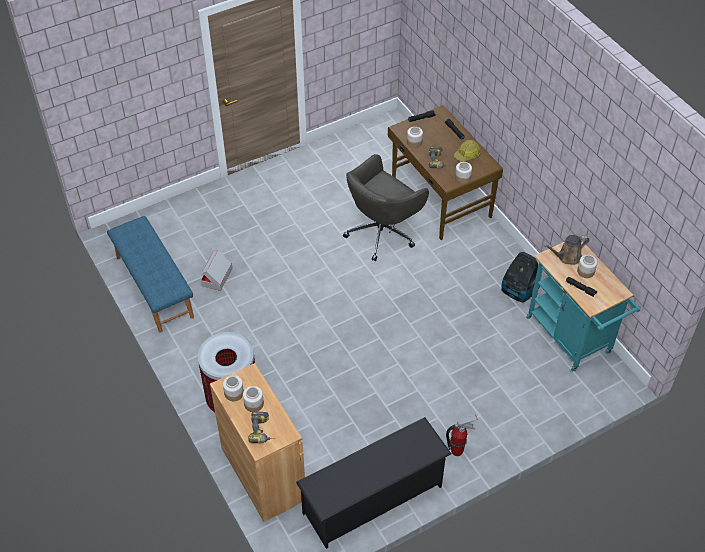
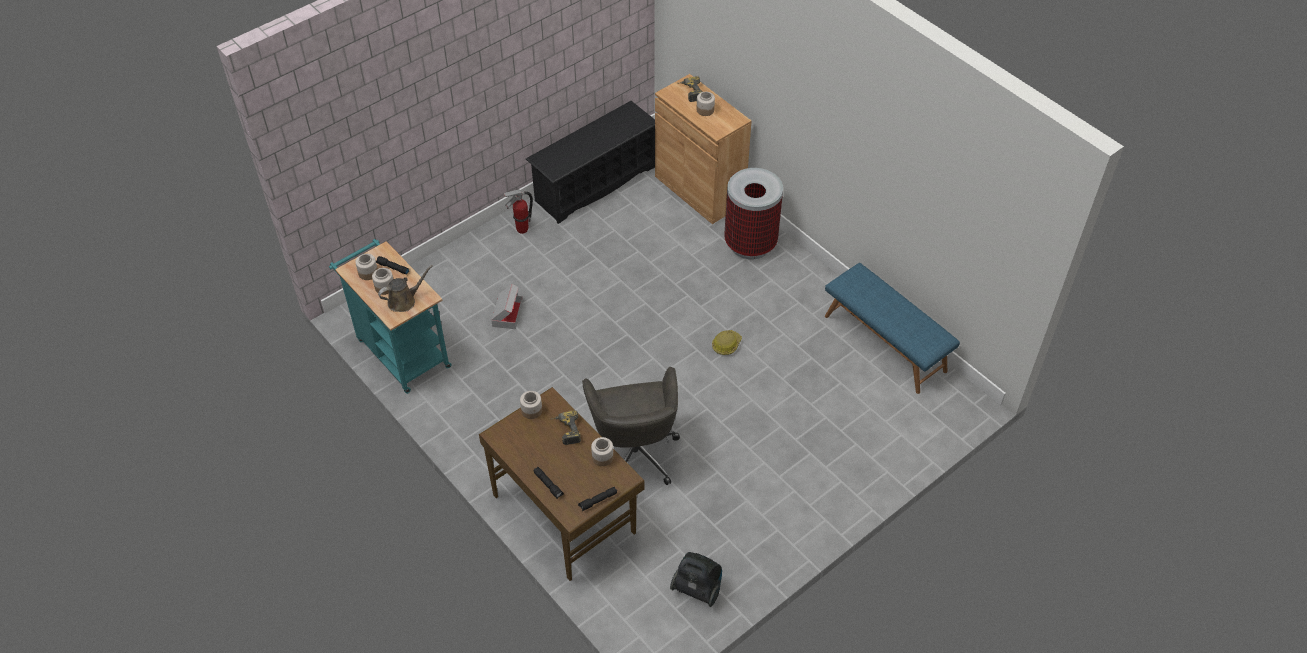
camera: 170 degrees right, 0 degrees up
cardboard box [201,250,232,291] -> cardboard box moved to [491,284,523,329]
jar [223,375,244,401] -> jar moved to [355,254,378,280]
grey office chair [343,154,429,261] -> grey office chair turned 135 degrees clockwise [582,367,680,485]
hard hat [454,140,480,162] -> hard hat moved to [712,330,742,355]
vacuum cleaner [501,252,540,303] -> vacuum cleaner moved to [670,552,722,607]

